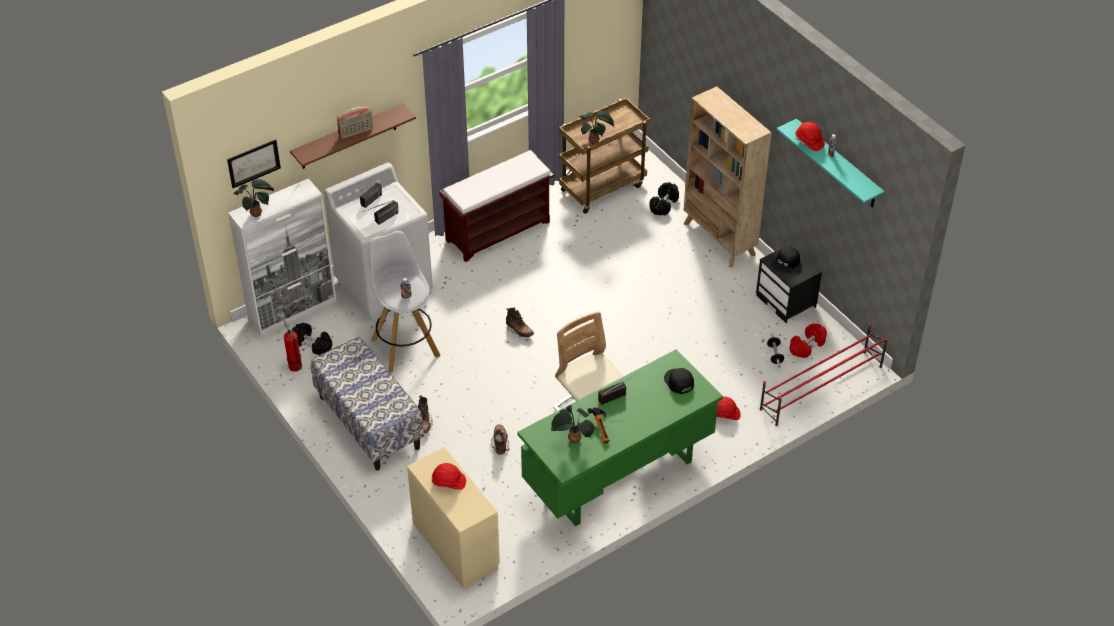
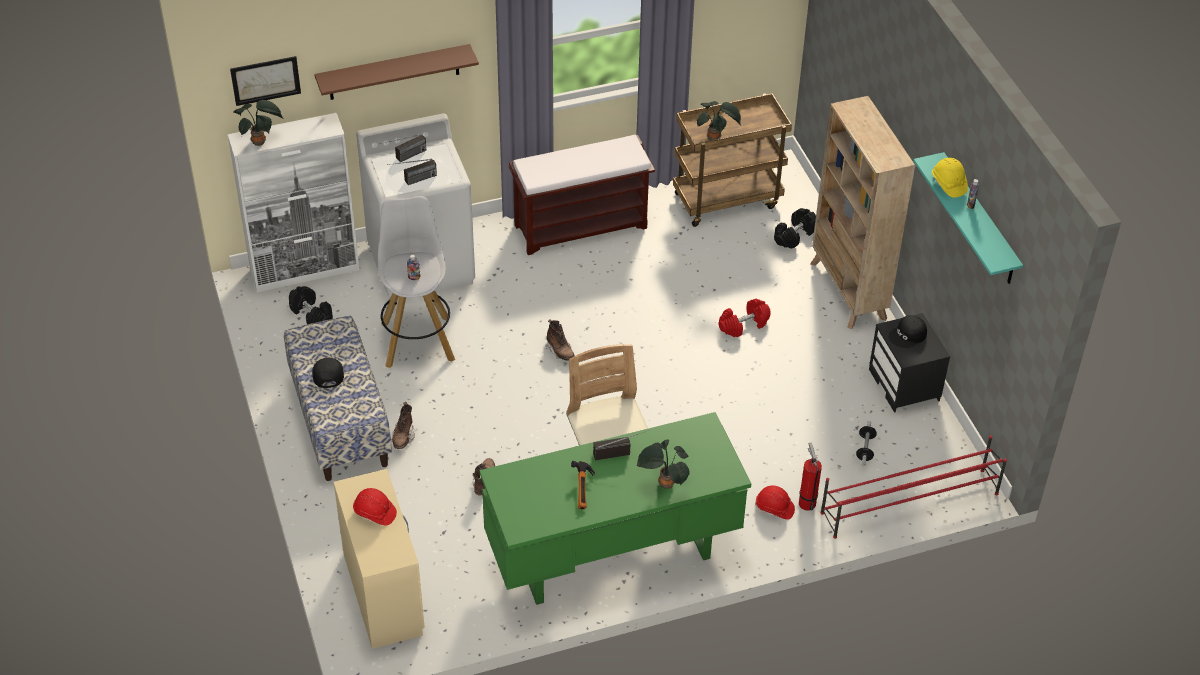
camera: 15 degrees right, 0 degrees up
fire extinguisher [284,319,302,372] -> fire extinguisher moved to [799,442,822,510]
radio [337,107,373,139] -> none
potted plant [551,405,594,443] -> potted plant moved to [637,439,690,489]
black cap [664,368,694,394] -> black cap moved to [312,358,344,388]
red dumbbell [789,323,827,358] -> red dumbbell moved to [718,299,771,337]
red hard hat [795,122,825,151] -> yellow hard hat [932,158,968,198]

